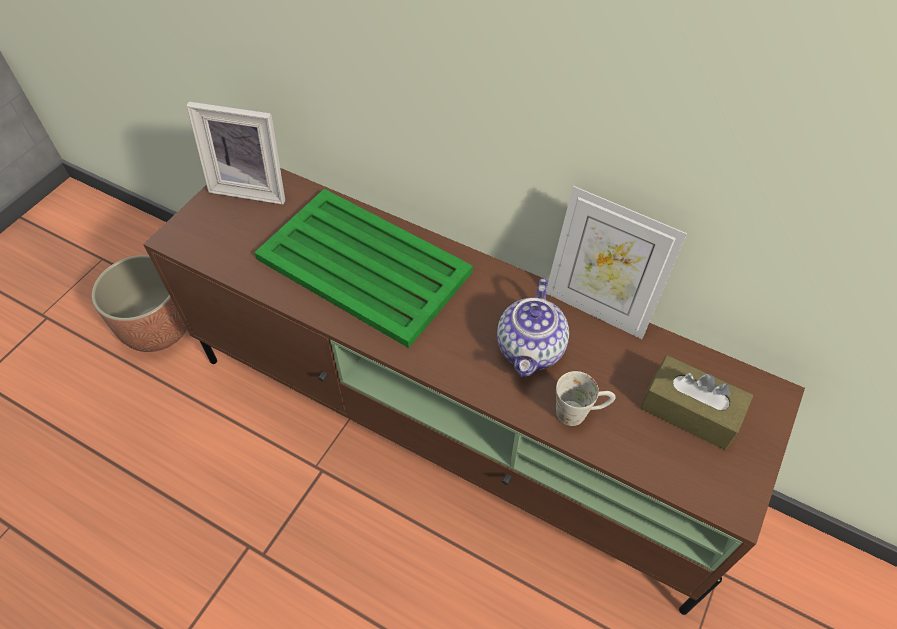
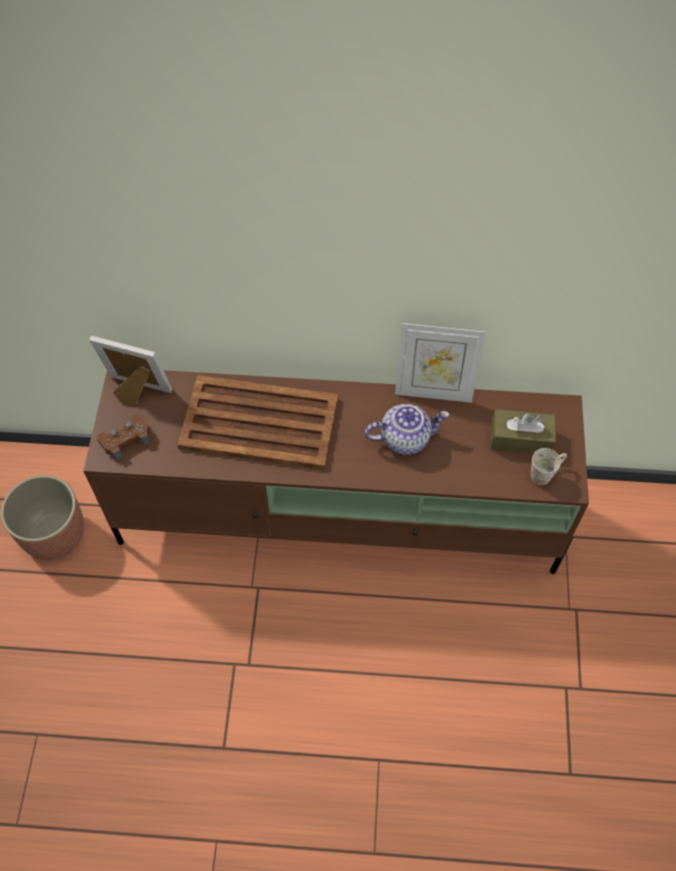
camera: 25 degrees left, 5 degrees up
picture frame [186,102,285,204] -> picture frame turned 150 degrees counterclockwise [89,336,172,403]
green tray [254,189,473,348] -> brown tray [177,375,338,470]
teapot [497,278,569,377] -> teapot turned 90 degrees counterclockwise [365,404,449,455]
white mug [556,371,615,426] -> white mug moved to [530,448,567,485]
none -> brown game controller [97,414,150,460]

